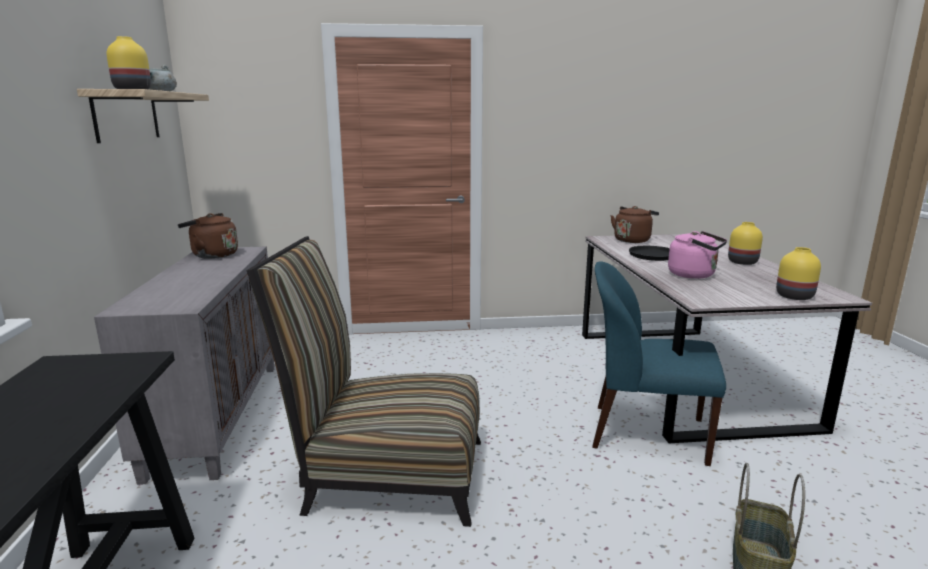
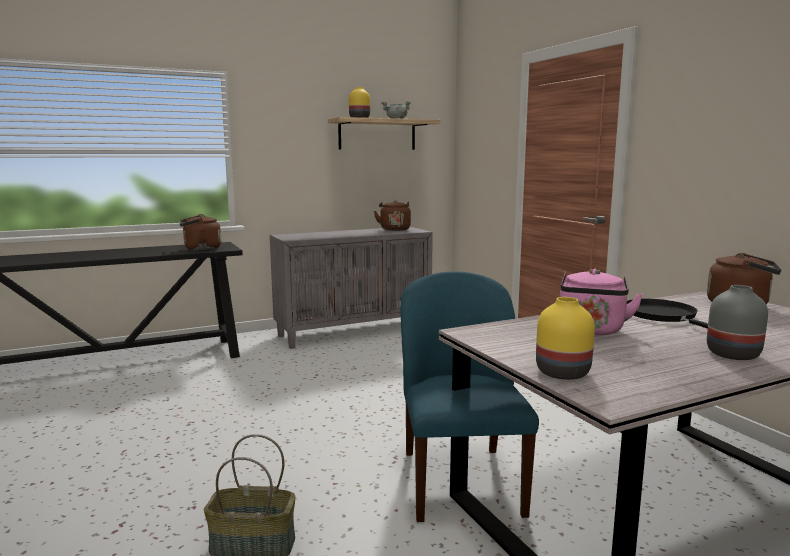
camera: 70 degrees right, 5 degrees down
chair [247,236,481,527] -> none
yellow vase [728,222,763,265] -> grey vase [707,285,768,360]
none -> brown kettle [180,214,221,251]

